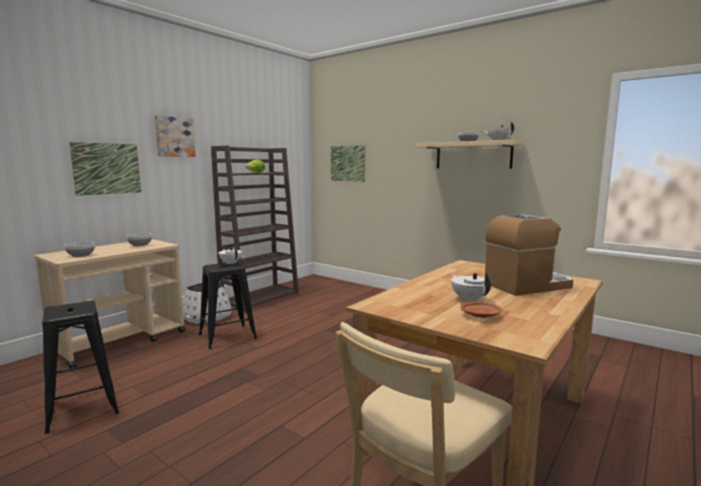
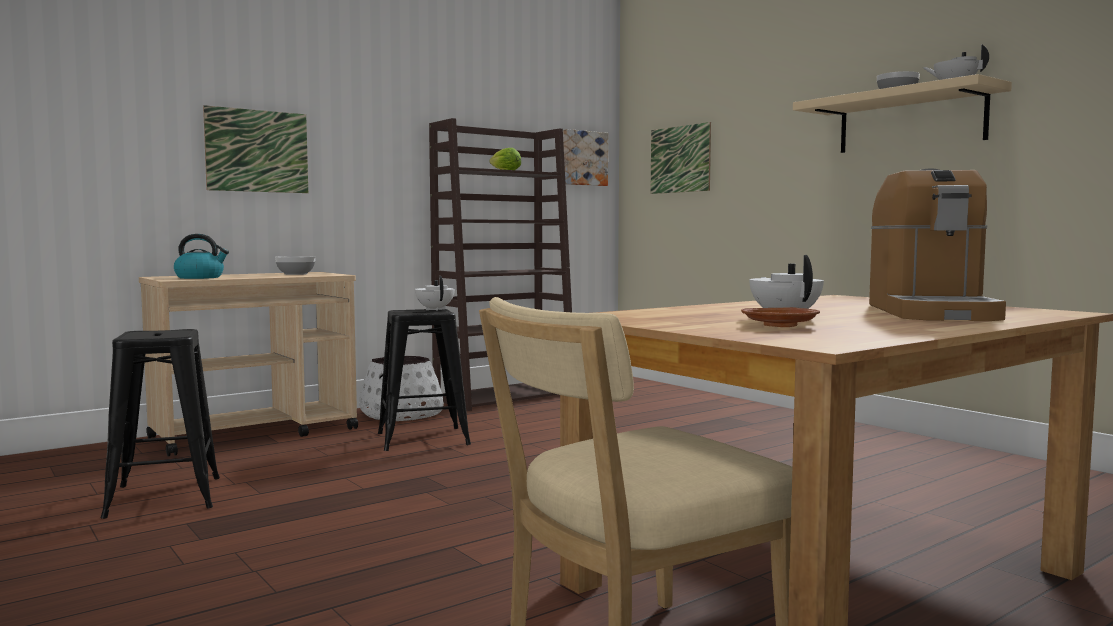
camera: 15 degrees right, 5 degrees down
bowl [64,242,95,257] -> kettle [174,234,229,279]
picture [155,115,196,157] -> picture moved to [563,129,608,186]
coffee machine [485,214,573,296] -> coffee machine turned 105 degrees clockwise [869,168,1006,321]

